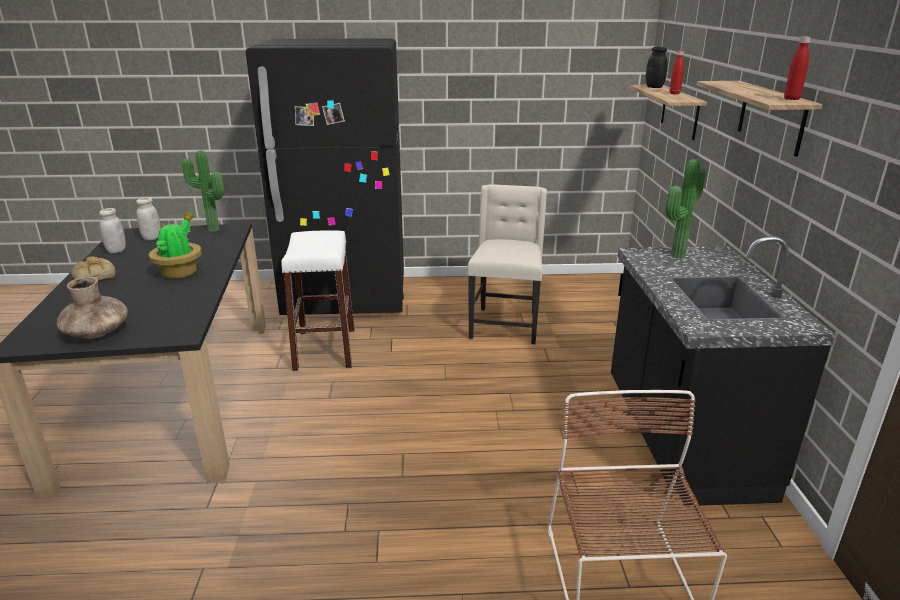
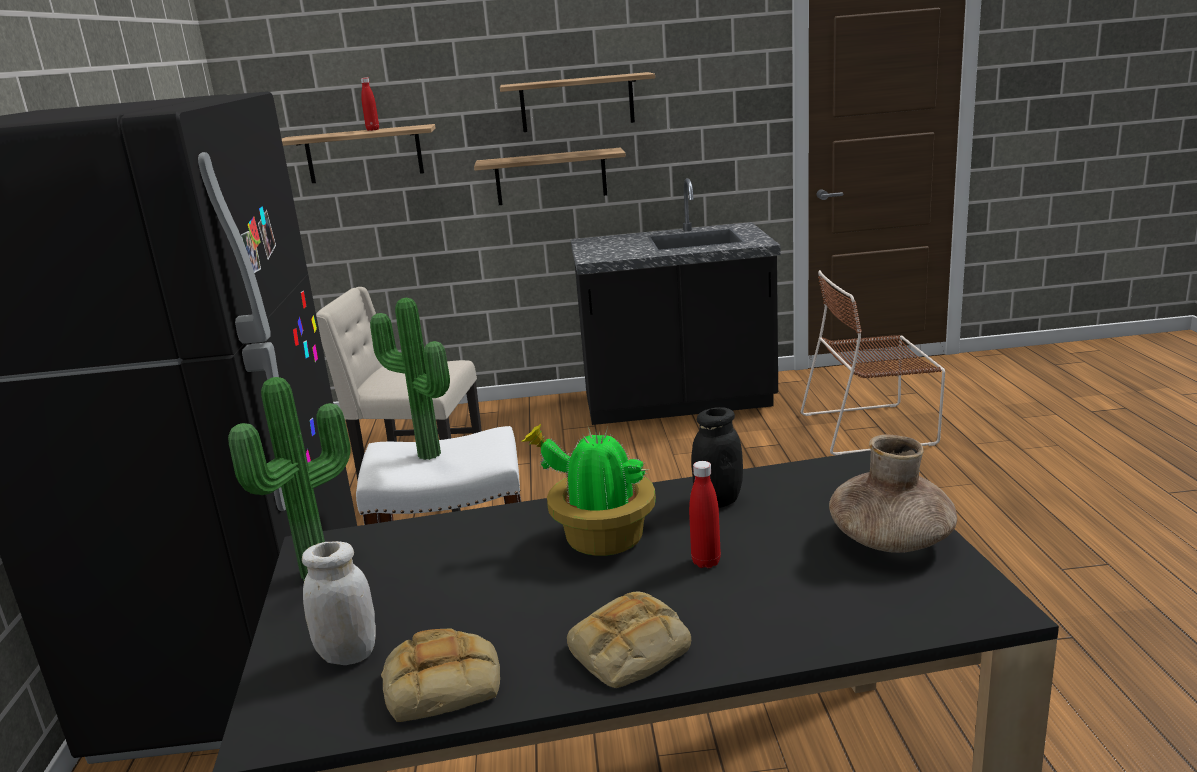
camera: 90 degrees left, 5 degrees down
white jar [99,208,126,253] -> bread [381,629,500,722]
black jar [646,47,668,88] -> black jar moved to [691,407,743,508]
potted plant [666,159,706,259] -> potted plant moved to [370,297,450,460]
red bottle [784,37,811,100] -> red bottle moved to [689,461,721,568]
none -> shelf [474,148,626,205]

